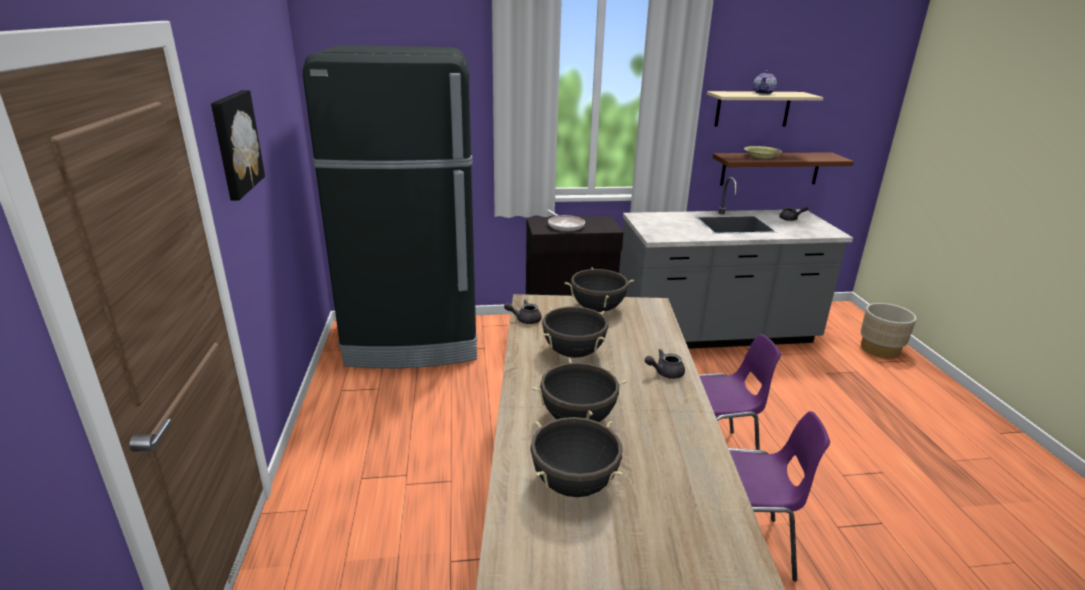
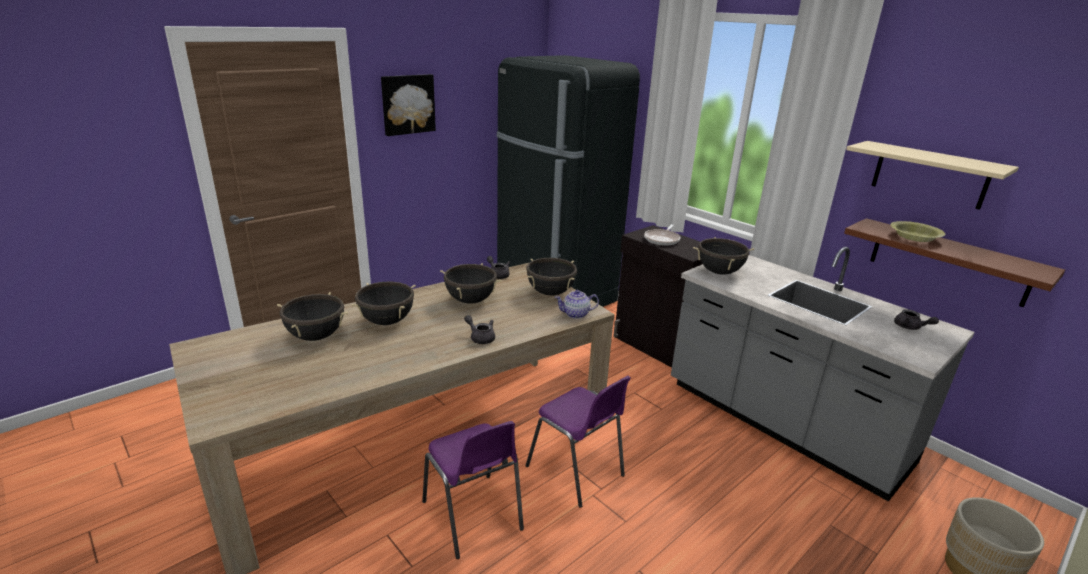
camera: 55 degrees right, 0 degrees up
teapot [753,70,777,94] -> teapot moved to [555,290,599,319]
none -> black cooking pot [693,237,754,275]

